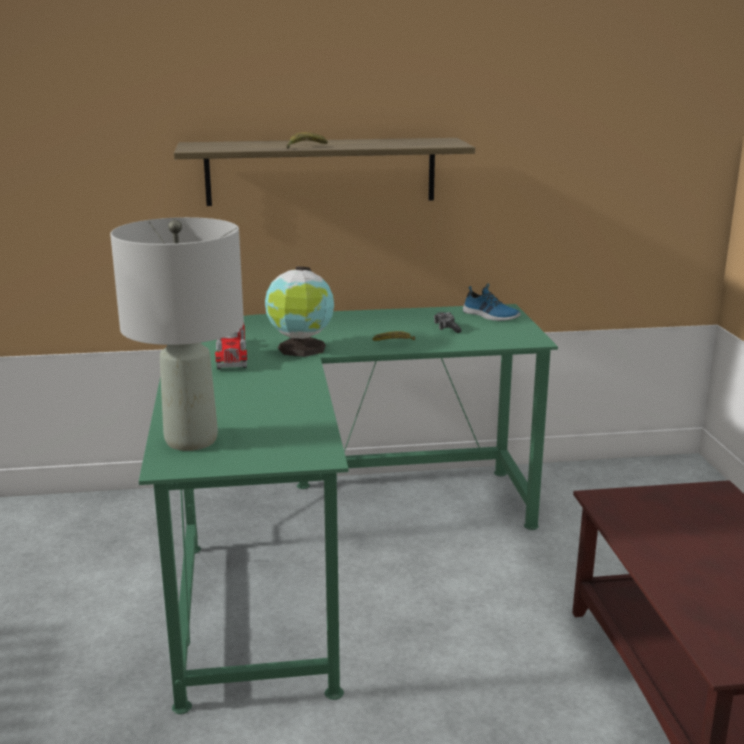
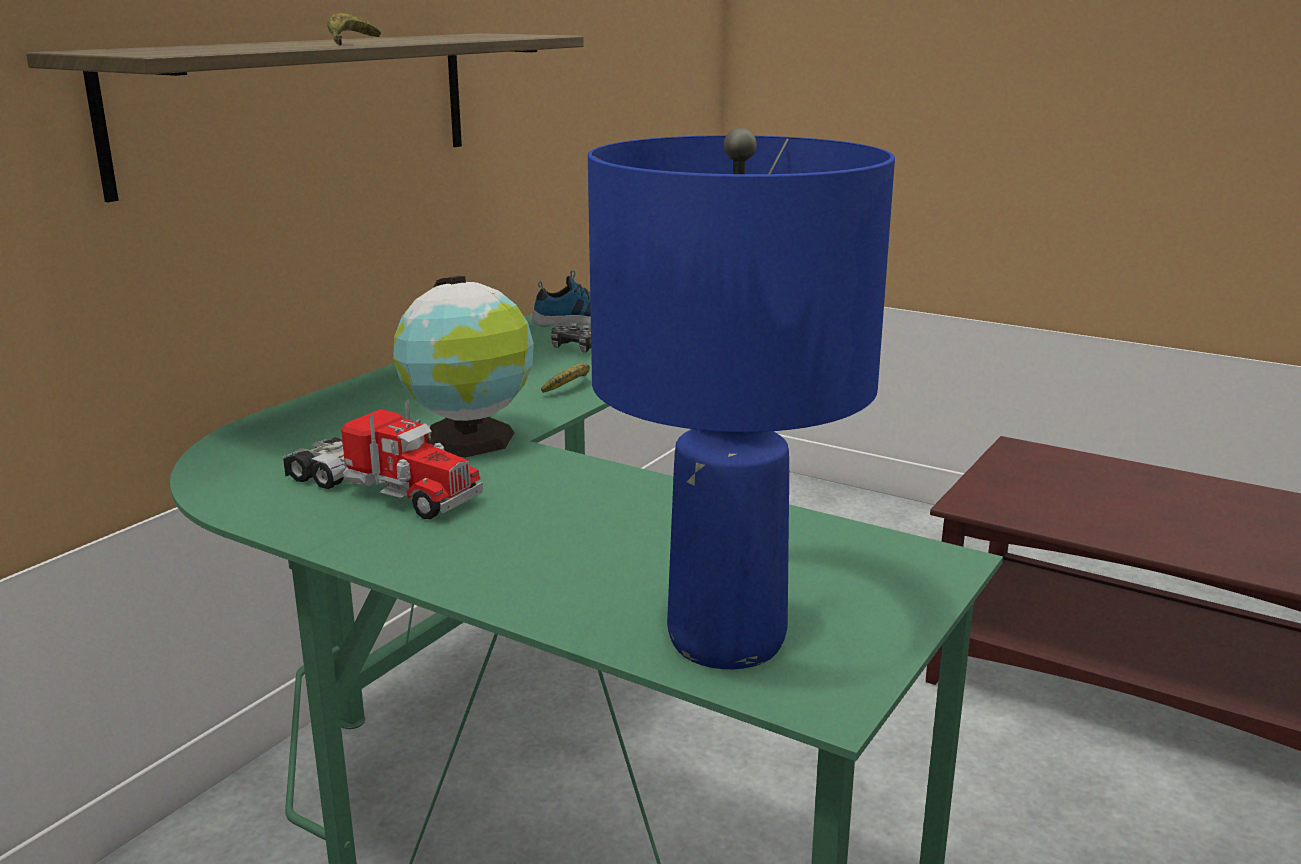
camera: 50 degrees left, 0 degrees up
grey table lamp [110,217,244,451] -> blue table lamp [588,128,895,669]

